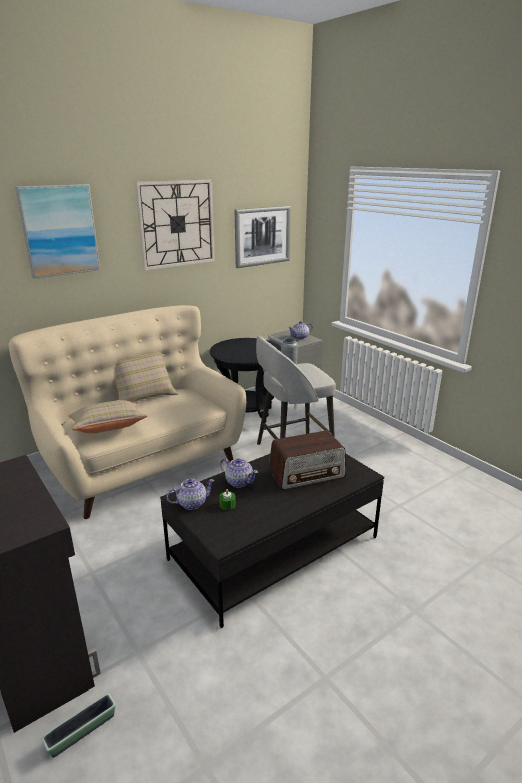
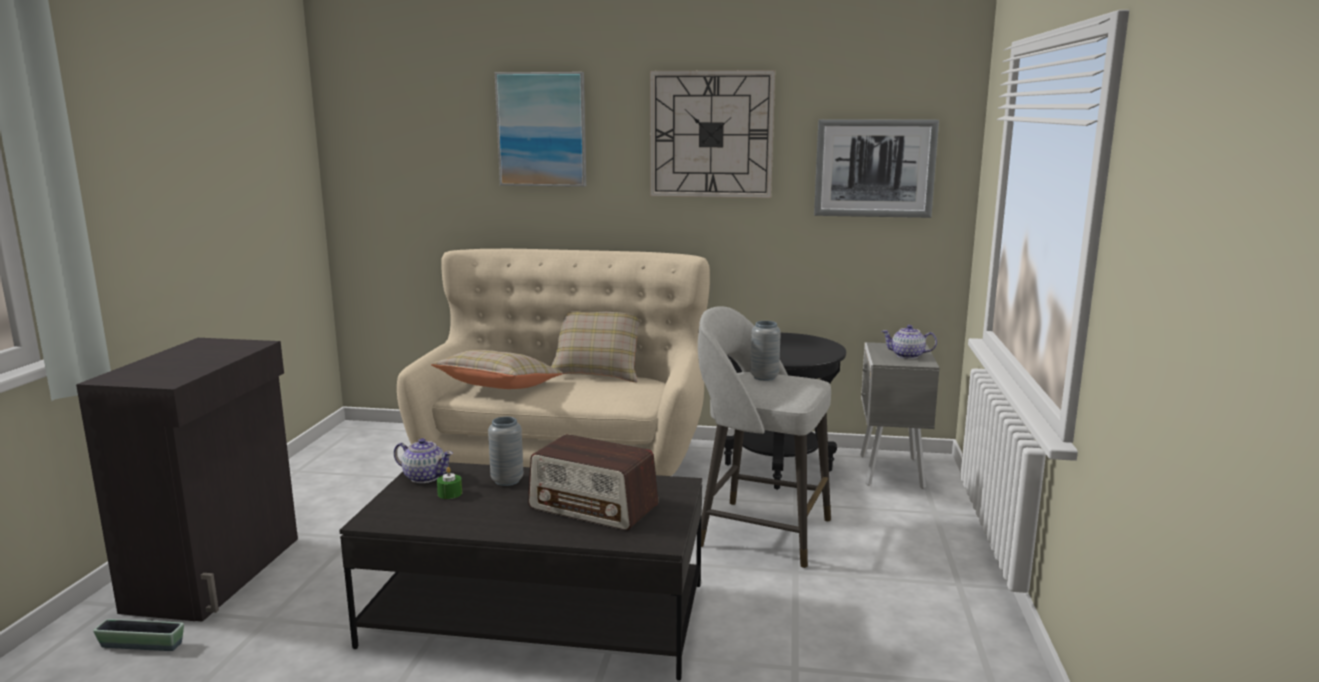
camera: 45 degrees right, 10 degrees down
teapot [220,458,258,488] -> grey vase [488,417,523,486]

